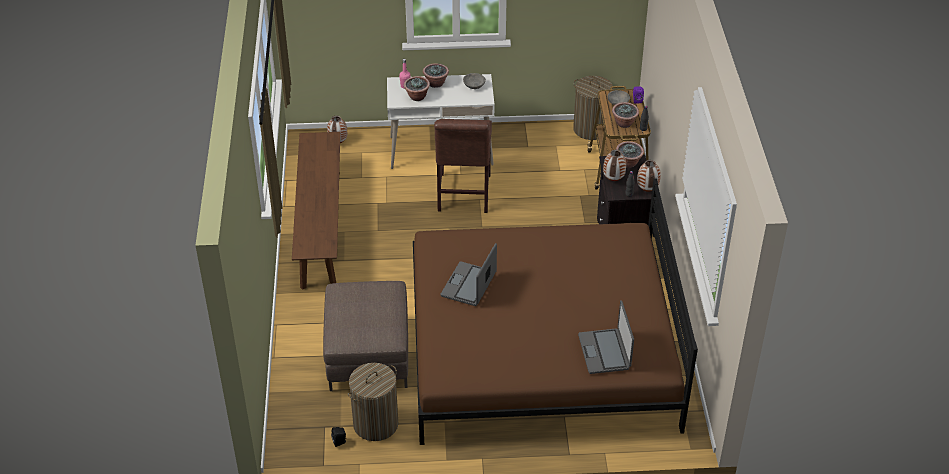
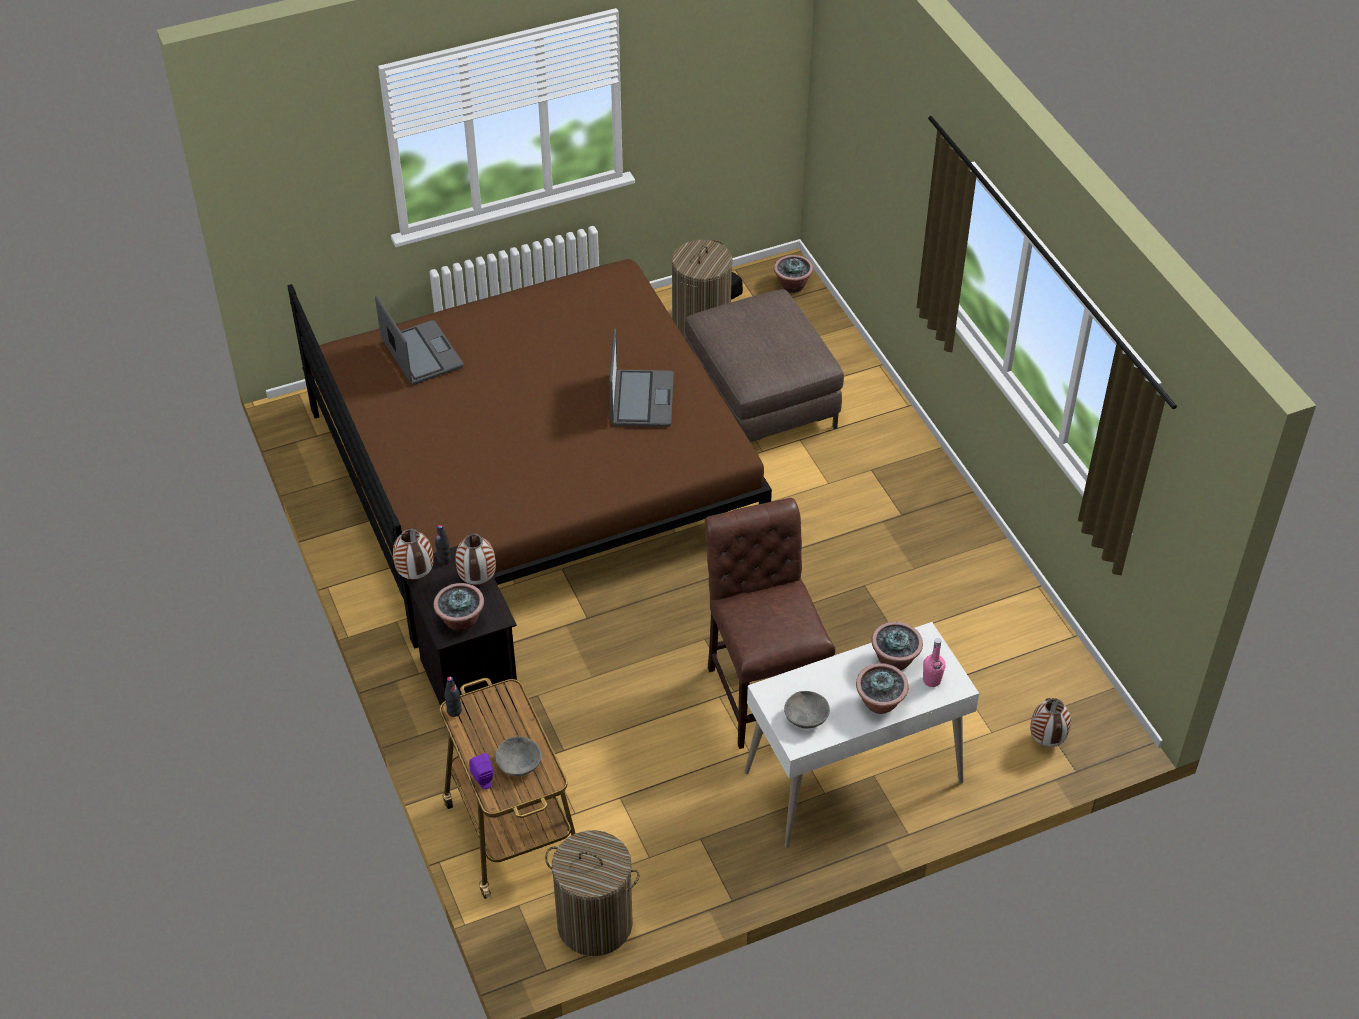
camera: 160 degrees right, 5 degrees up
brown bench [292,132,340,290] -> none
potted plant [612,102,639,128] -> potted plant moved to [774,255,813,293]

